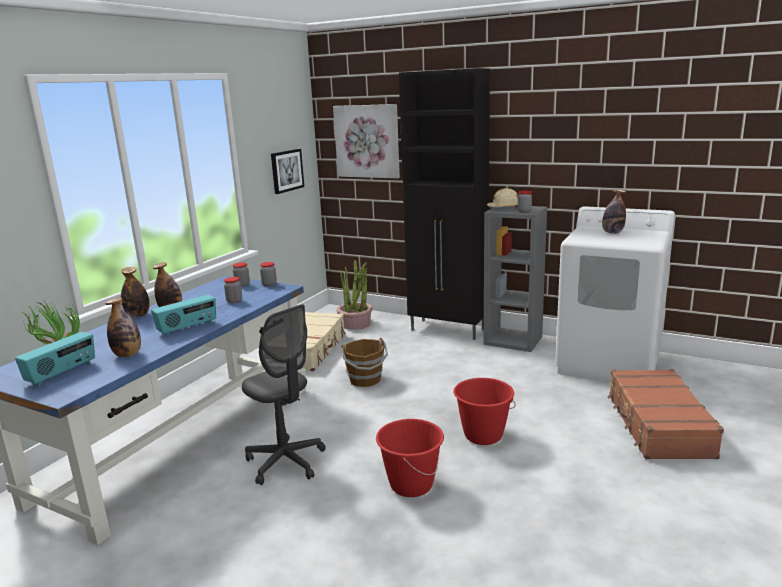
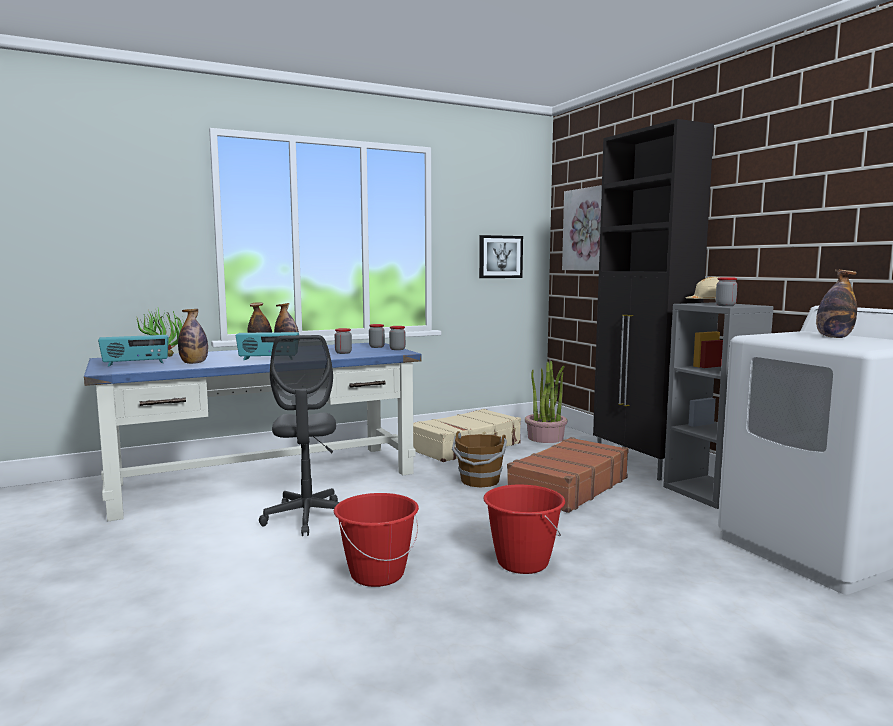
camera: 35 degrees right, 10 degrees down
brown suitcase [608,369,724,459] -> brown suitcase moved to [507,437,629,513]

